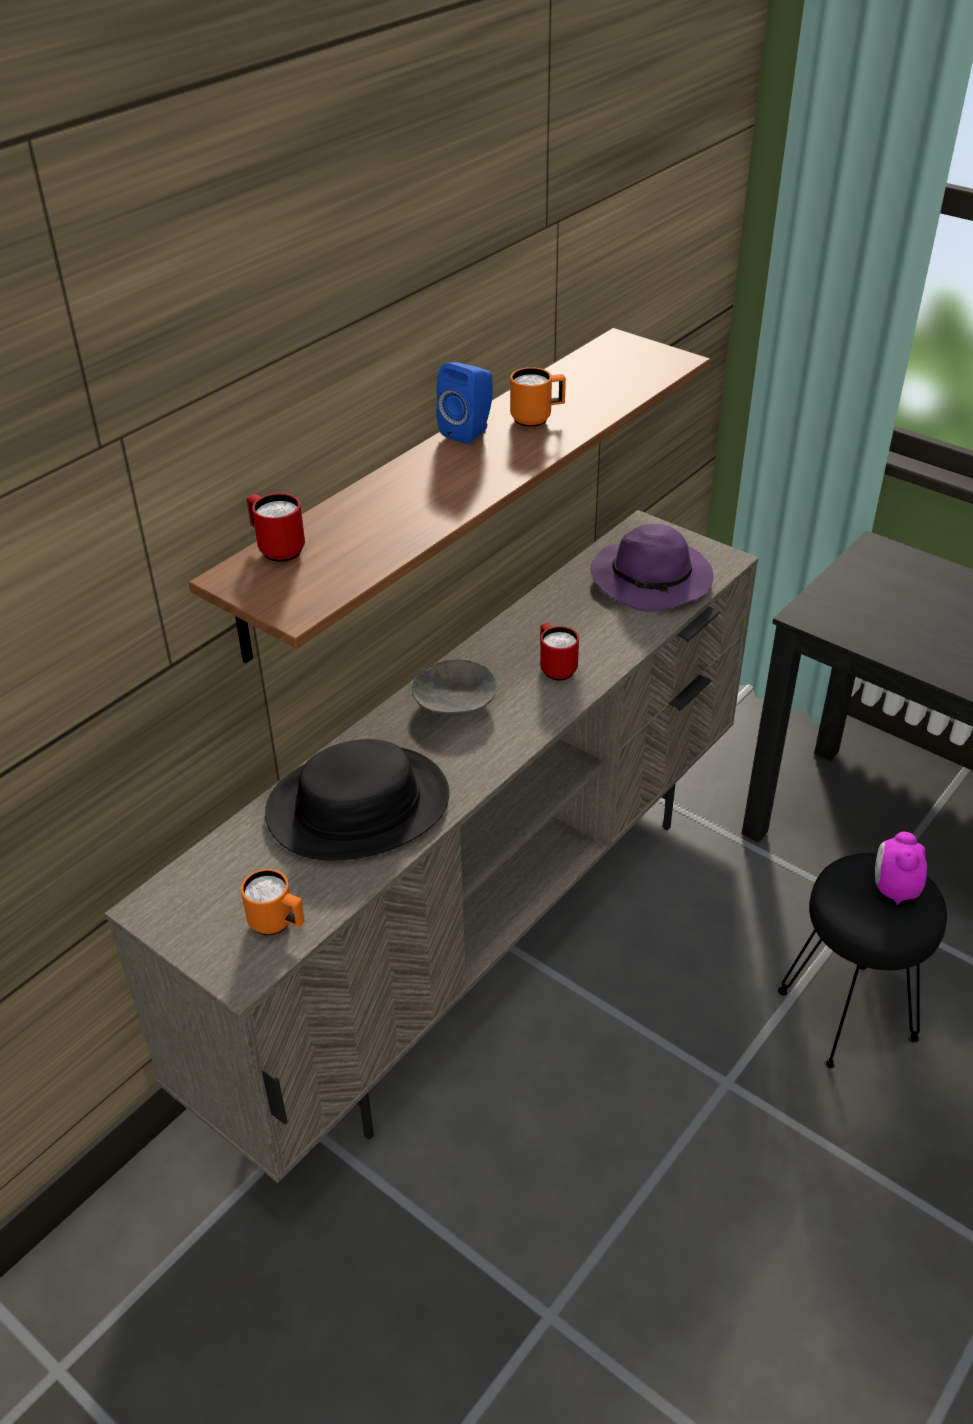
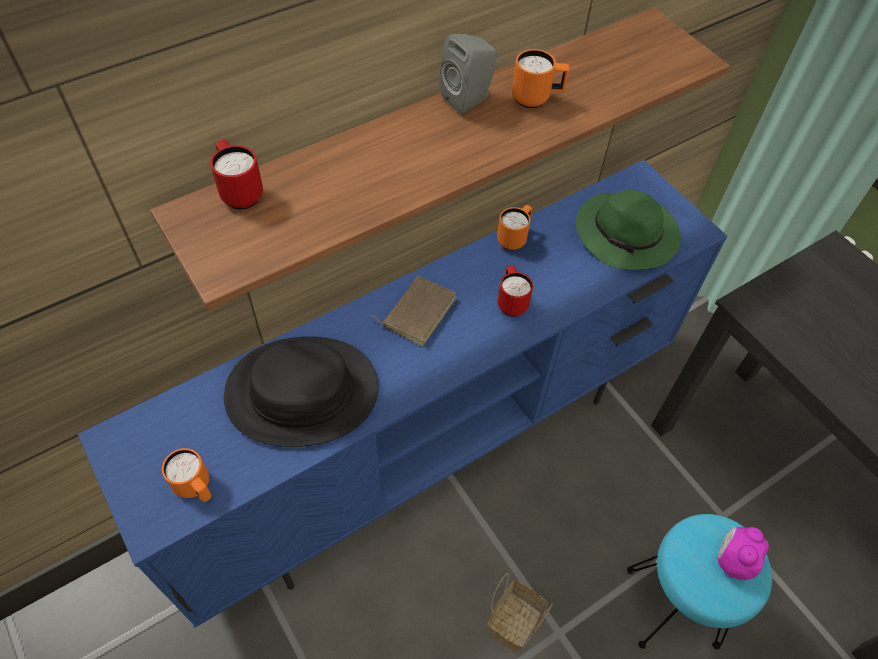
camera: 15 degrees right, 15 degrees up
beige tv stand [105,510,759,1183] -> blue tv stand [78,160,728,628]
grey bowl [412,659,498,717] -> brown book [370,276,457,346]
blue speaker [436,362,493,444] -> grey speaker [439,34,497,114]
purple hat [590,524,713,612] -> green hat [576,190,681,270]
black stool [778,853,947,1068] -> turquoise stool [627,514,772,649]
none -> basket [487,573,553,654]
none -> orange mug [497,205,532,250]

